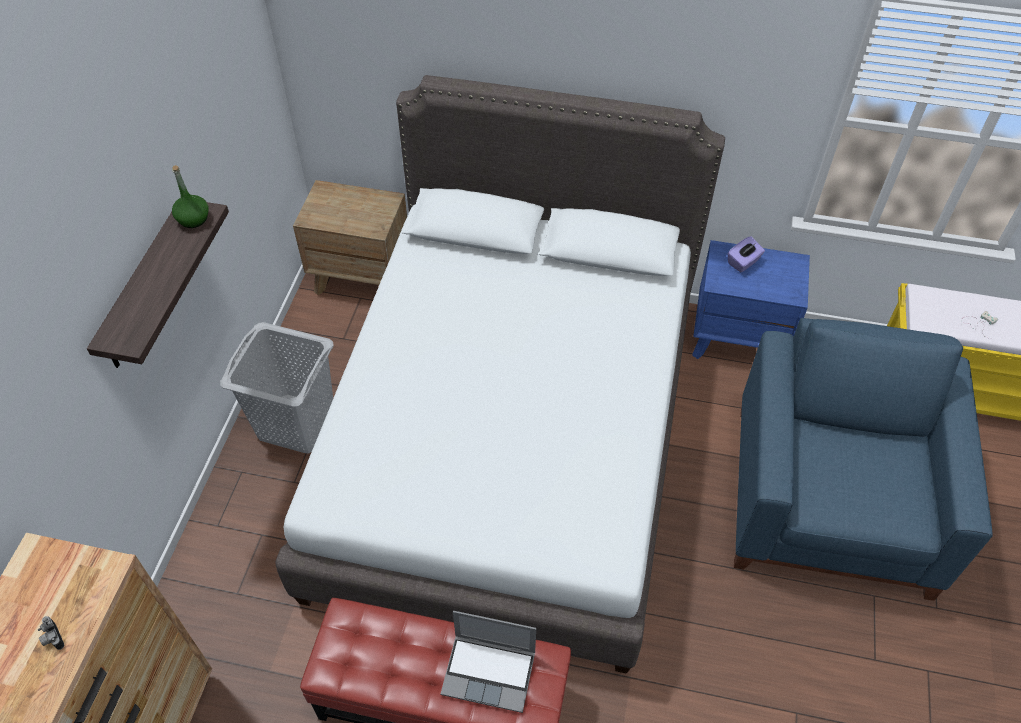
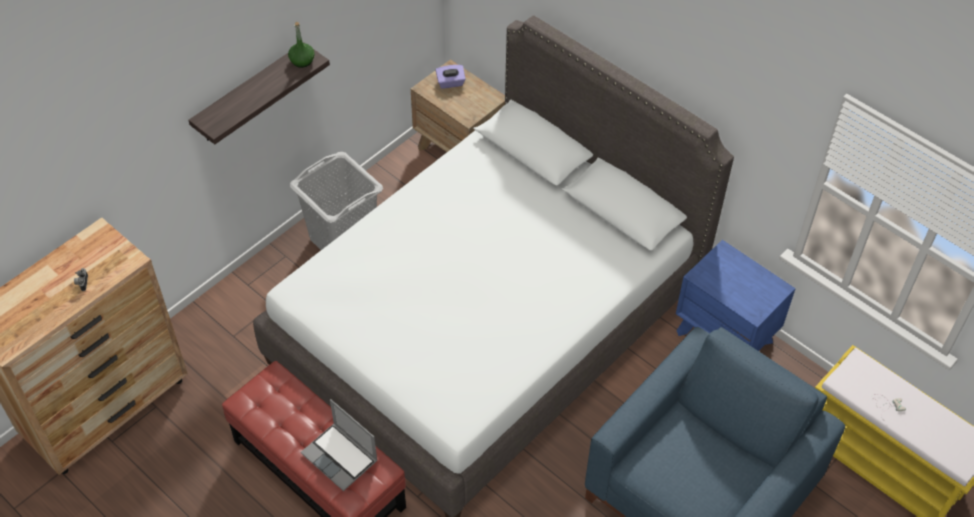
camera: 30 degrees right, 0 degrees up
purple tissue box [728,236,765,273] -> purple tissue box moved to [435,65,466,89]

